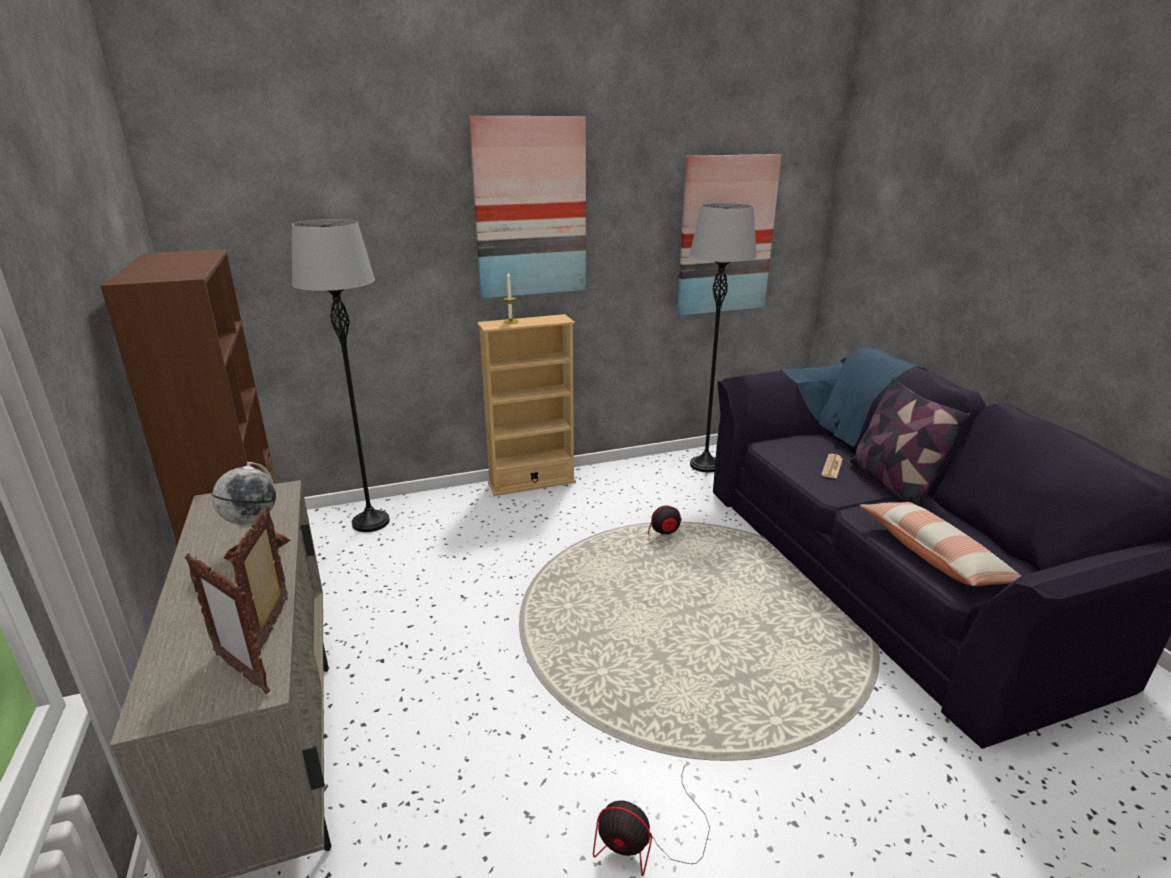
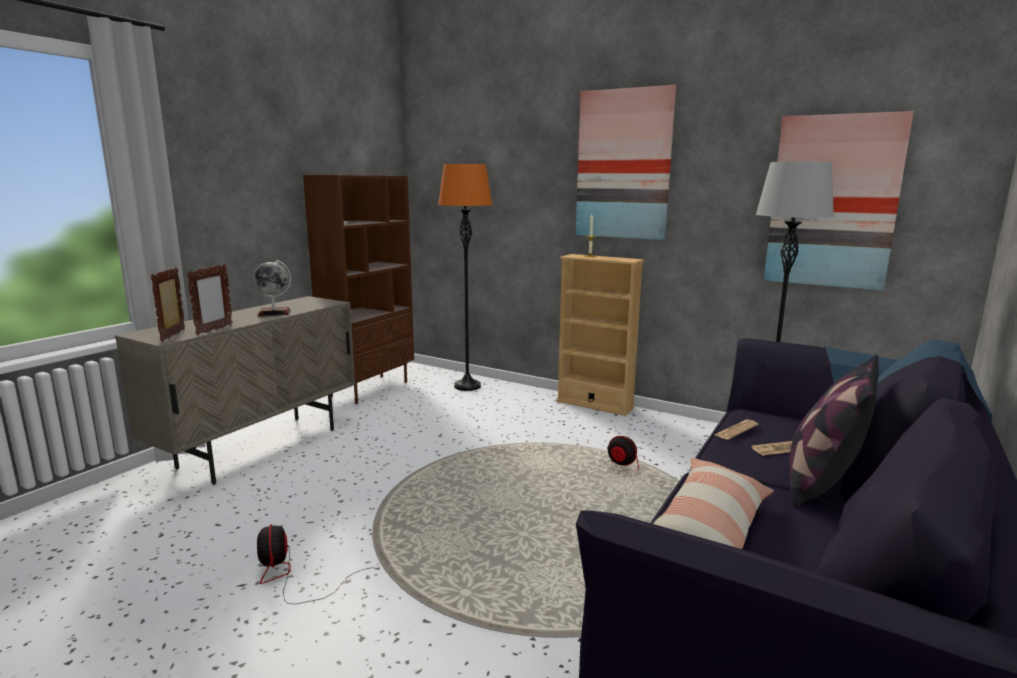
camera: 50 degrees right, 10 degrees down
picture frame [230,506,288,654] -> picture frame turned 150 degrees clockwise [187,264,233,335]
grey floor lamp [292,219,390,532] -> orange floor lamp [438,164,492,391]
none -> newspaper [714,420,758,440]

